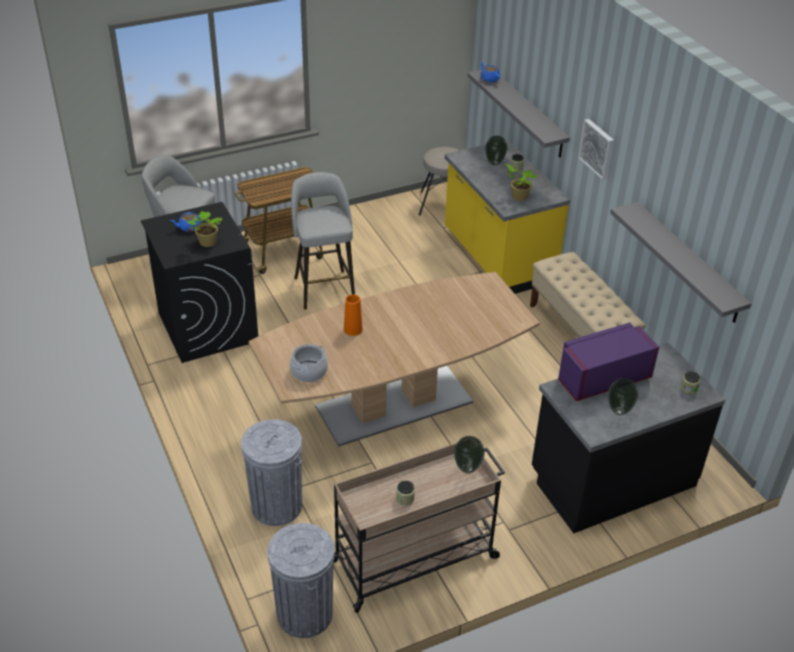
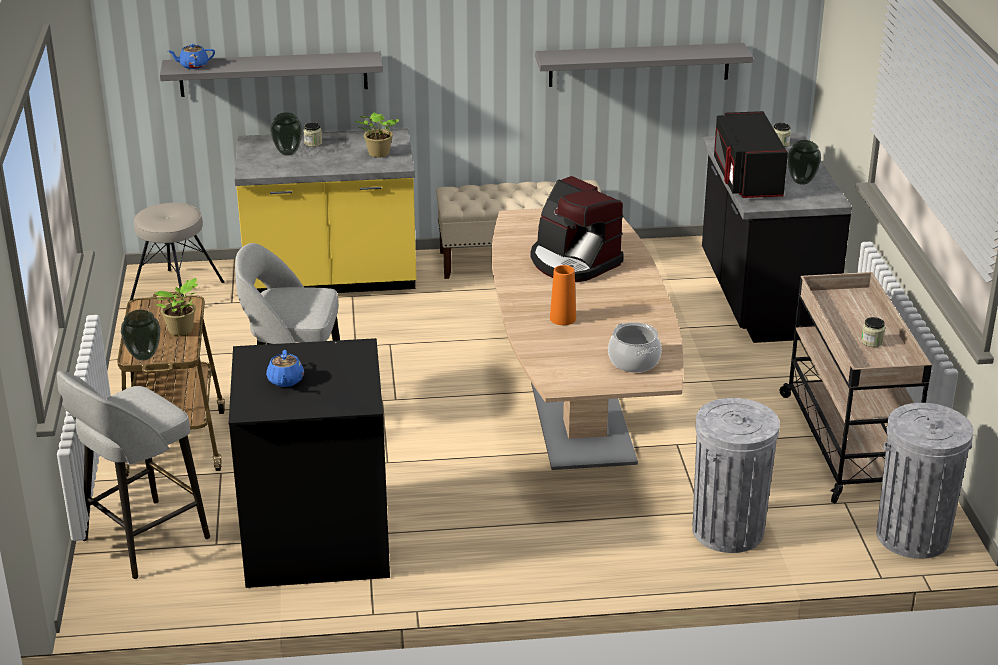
camera: 70 degrees left, 10 degrees down
potted plant [187,211,222,247] -> potted plant moved to [155,278,198,336]
vase [454,436,485,473] -> vase moved to [121,310,160,361]
purple microwave [558,322,659,401] -> black microwave [714,111,788,198]
picture [578,119,614,180] -> none
none -> coffee machine [531,176,624,282]

